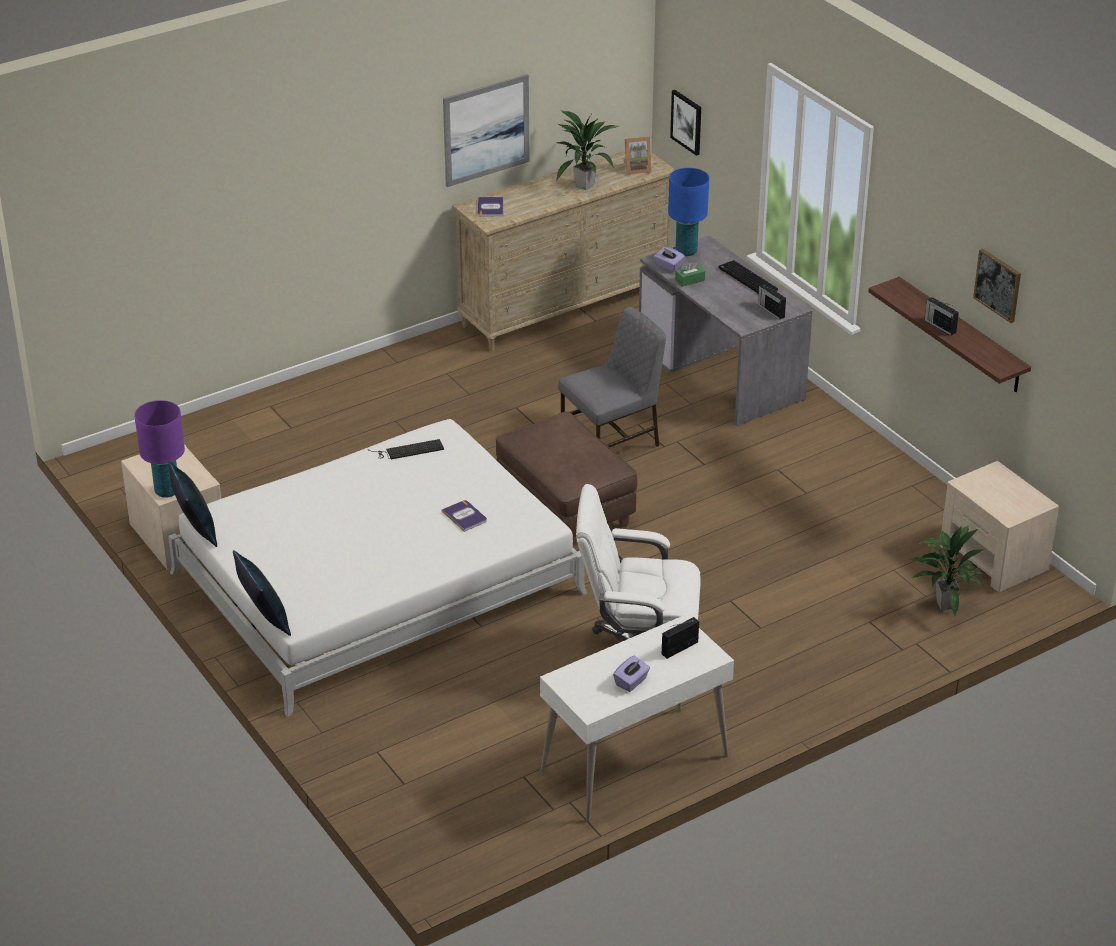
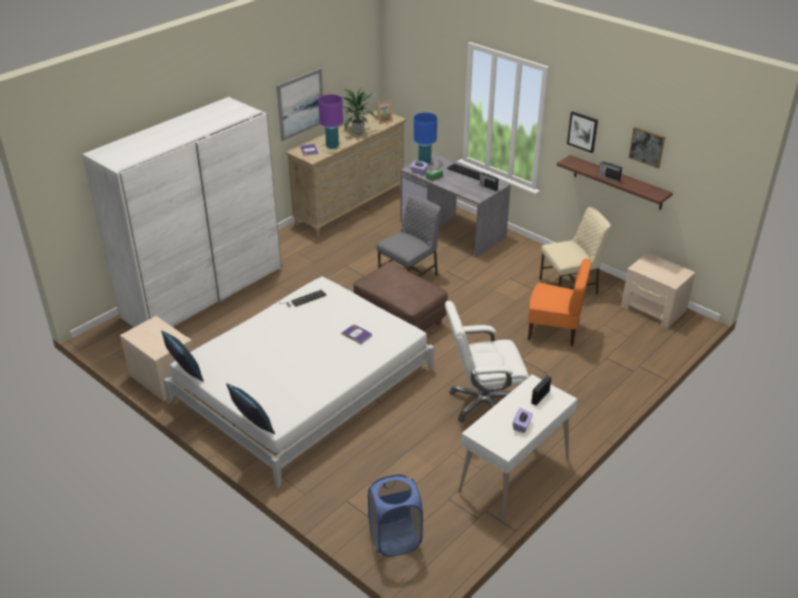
camera: 15 degrees left, 0 degrees up
purple table lamp [134,400,185,498] -> purple table lamp moved to [318,94,343,148]
picture [670,90,701,156] -> picture moved to [567,111,598,153]
potted plant [909,524,984,616] -> none
none -> white wardrobe [82,97,281,327]
none -> blue laundry basket [368,474,423,557]
none -> orange chair [528,259,591,346]
none -> beige chair [539,207,611,294]

